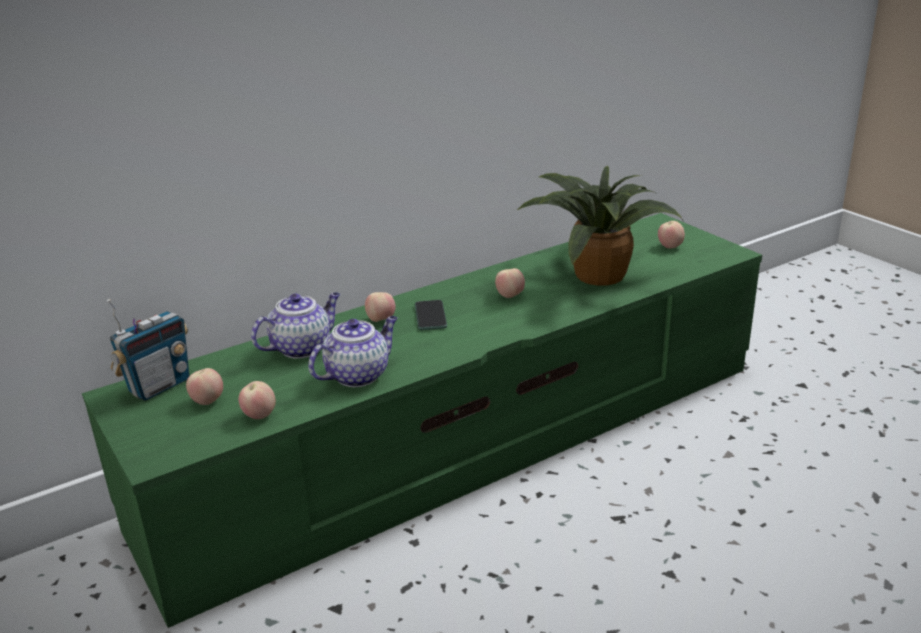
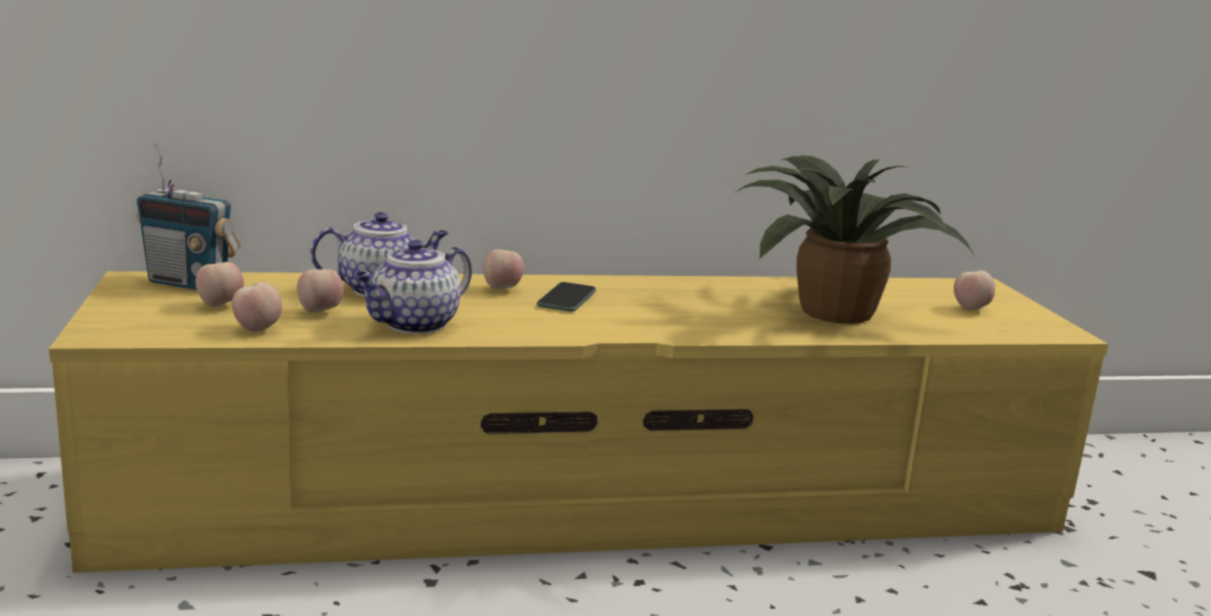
camera: 20 degrees right, 10 degrees down
green tv stand [82,213,762,628] -> yellow tv stand [49,271,1108,573]
radio [107,299,189,401] -> radio turned 45 degrees clockwise [136,143,240,290]
teapot [308,316,398,387] -> teapot turned 150 degrees clockwise [355,240,472,334]
apple [495,268,525,298] -> apple moved to [297,269,344,313]

